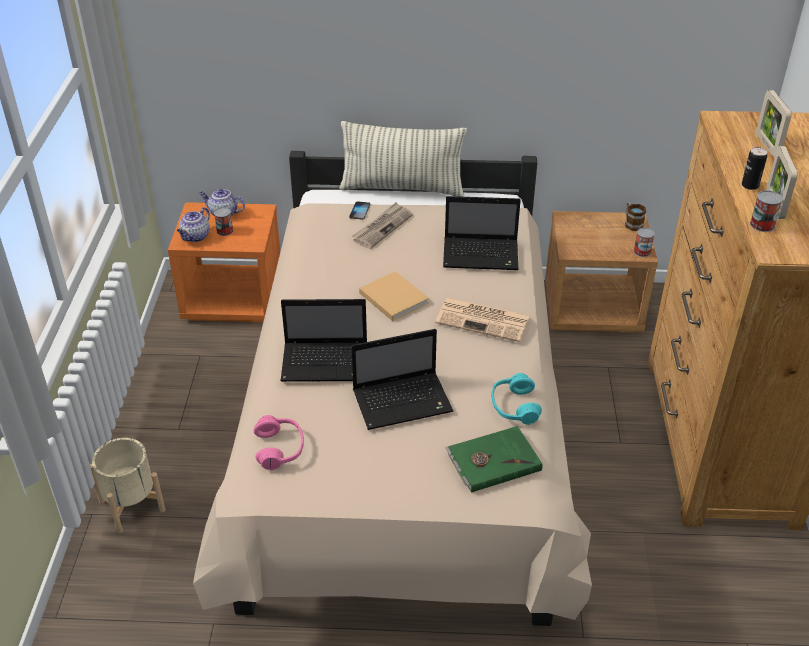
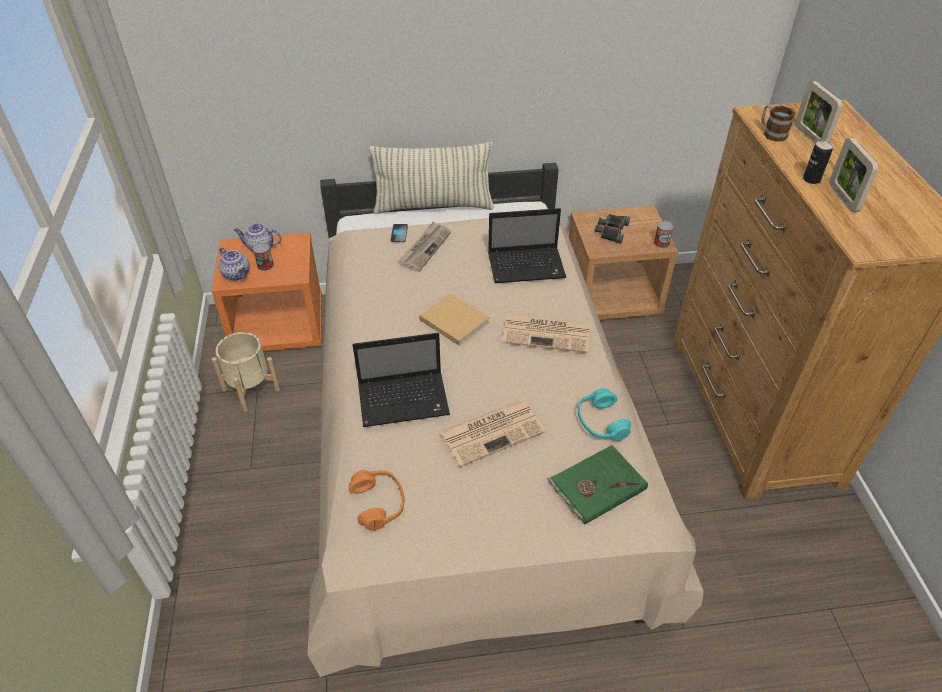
camera: 10 degrees left, 5 degrees up
beige planter [90,438,165,533] -> beige planter moved to [212,332,280,412]
teapot [177,207,210,242] -> teapot turned 60 degrees counterclockwise [219,247,250,281]
pink headphones [253,415,304,470] -> orange headphones [348,470,405,531]
laptop [351,329,453,430] -> newspaper [438,400,545,467]
mug [625,202,646,231] -> mug moved to [761,105,796,142]
can [750,190,783,232] -> none
none -> black binoculars [595,214,630,244]

